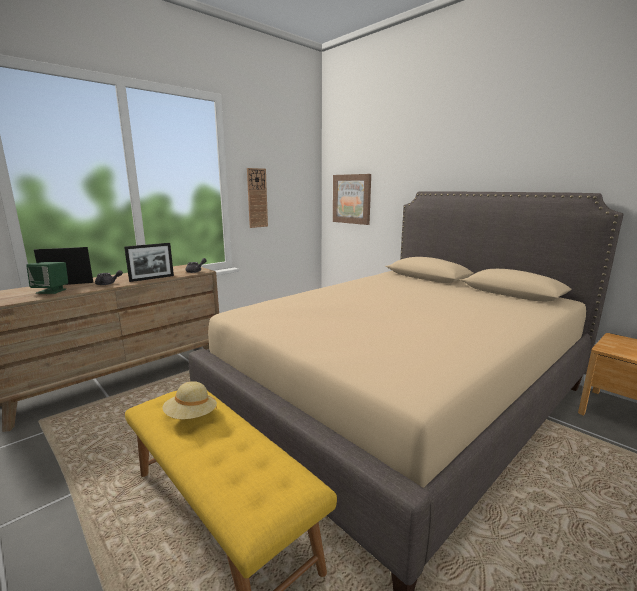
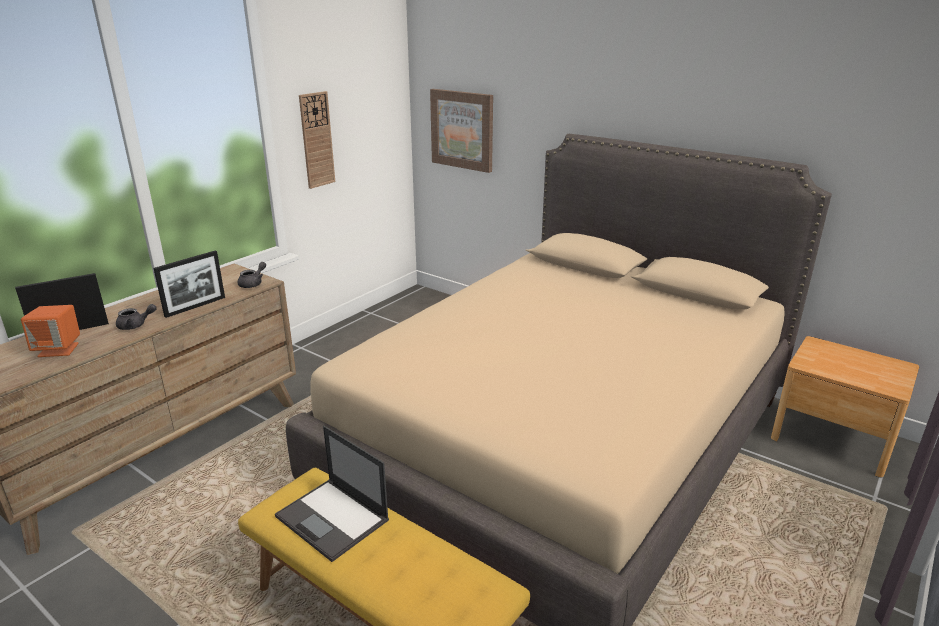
camera: 10 degrees left, 10 degrees up
green speaker [26,262,68,294] -> orange speaker [21,305,80,357]
beige hat [162,381,217,419] -> laptop [275,426,389,562]

